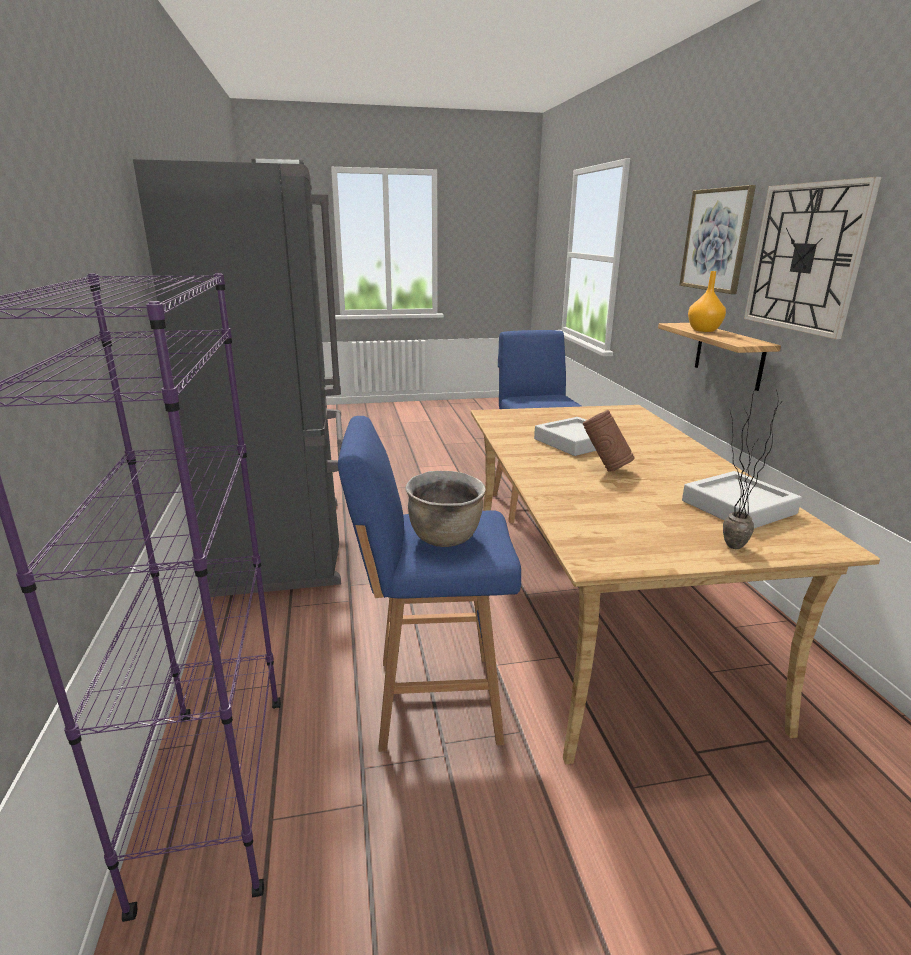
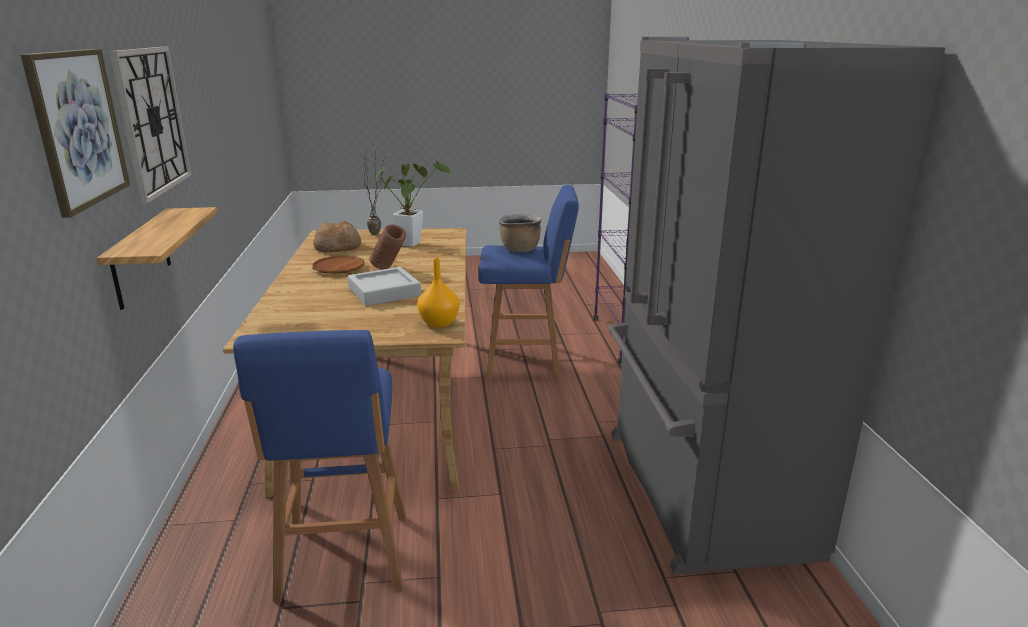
camera: 175 degrees left, 0 degrees up
grey tray [682,471,802,528] -> bread [313,221,361,252]
orange vase [688,271,726,332] -> orange vase moved to [417,258,460,328]
none -> brown plate [312,255,364,274]
none -> potted plant [375,160,451,247]

